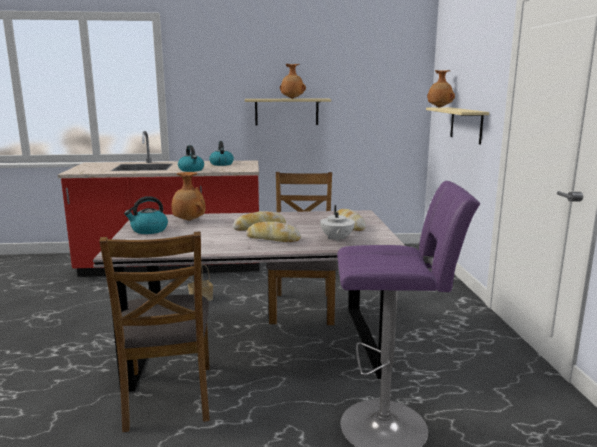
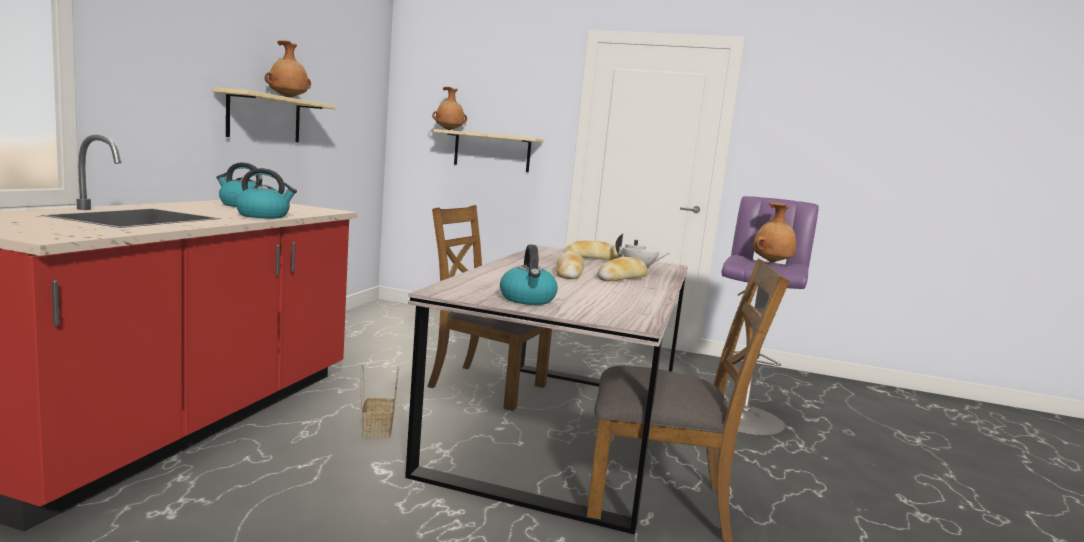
camera: 70 degrees left, 5 degrees down
brown vase [172,172,206,221] -> brown vase moved to [753,203,796,262]

